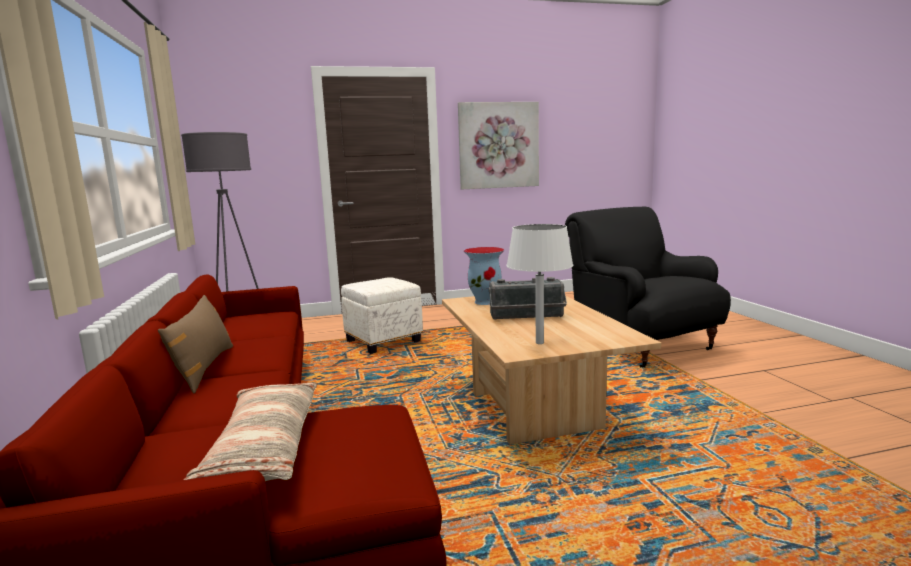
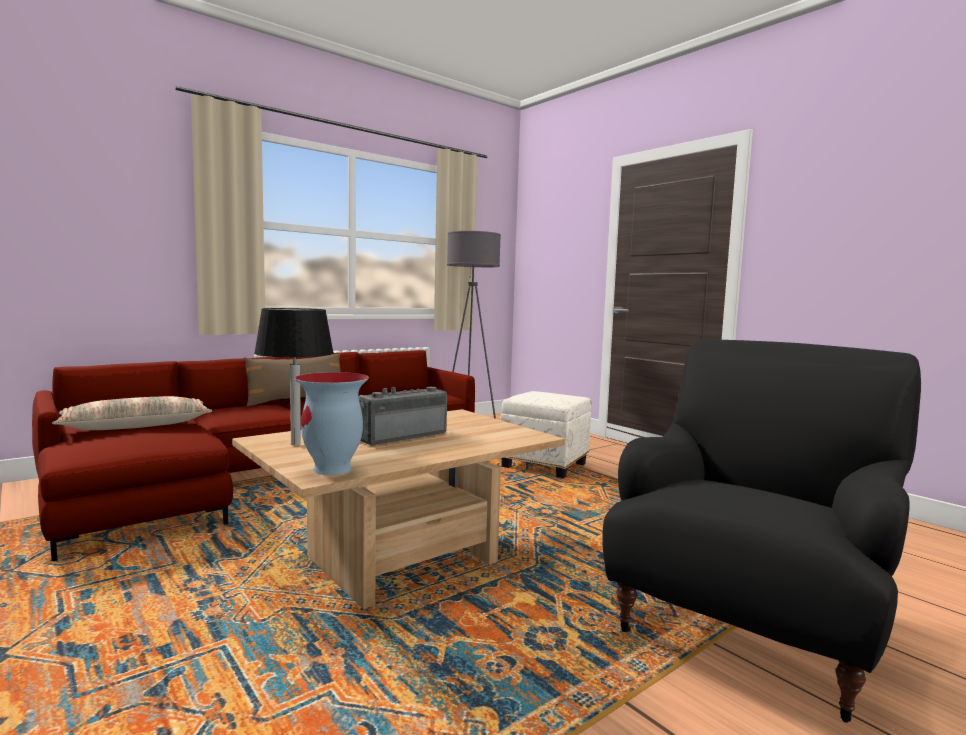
camera: 65 degrees right, 5 degrees down
picture [458,102,539,189] -> none
vase [464,247,504,305] -> vase moved to [295,372,369,475]
radio [489,277,567,320] -> radio turned 75 degrees clockwise [358,387,447,445]
white table lamp [506,224,574,344] -> black table lamp [254,308,334,445]

